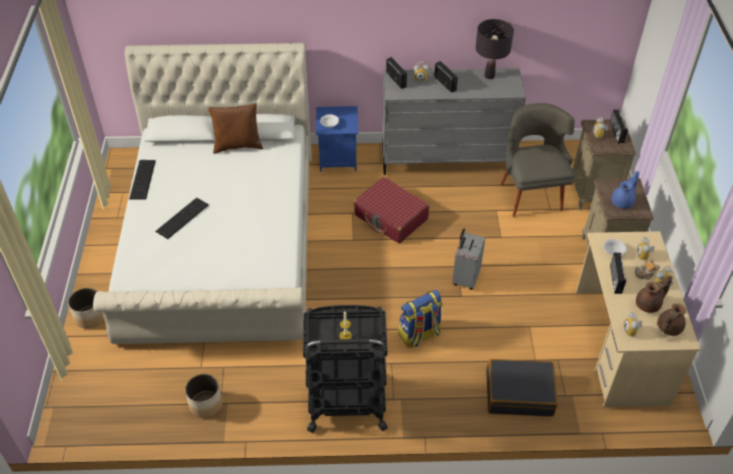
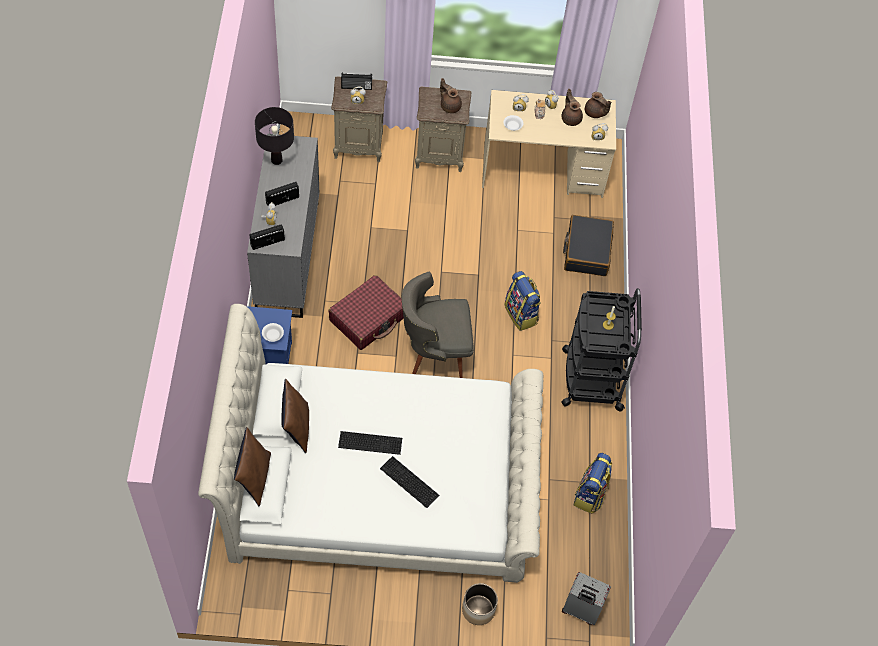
camera: 90 degrees left, 10 degrees up
keyboard [129,160,156,200] -> keyboard moved to [338,431,402,455]
planter [185,374,223,418] -> backpack [574,453,612,514]
grey suitcase [452,229,485,290] -> grey suitcase moved to [562,572,611,625]
grey chair [500,103,575,217] -> grey chair moved to [402,272,474,378]
radio [610,252,626,294] -> none
blue teapot [612,171,639,209] -> brown teapot [440,78,462,113]
none -> brown pillow [234,427,271,506]

